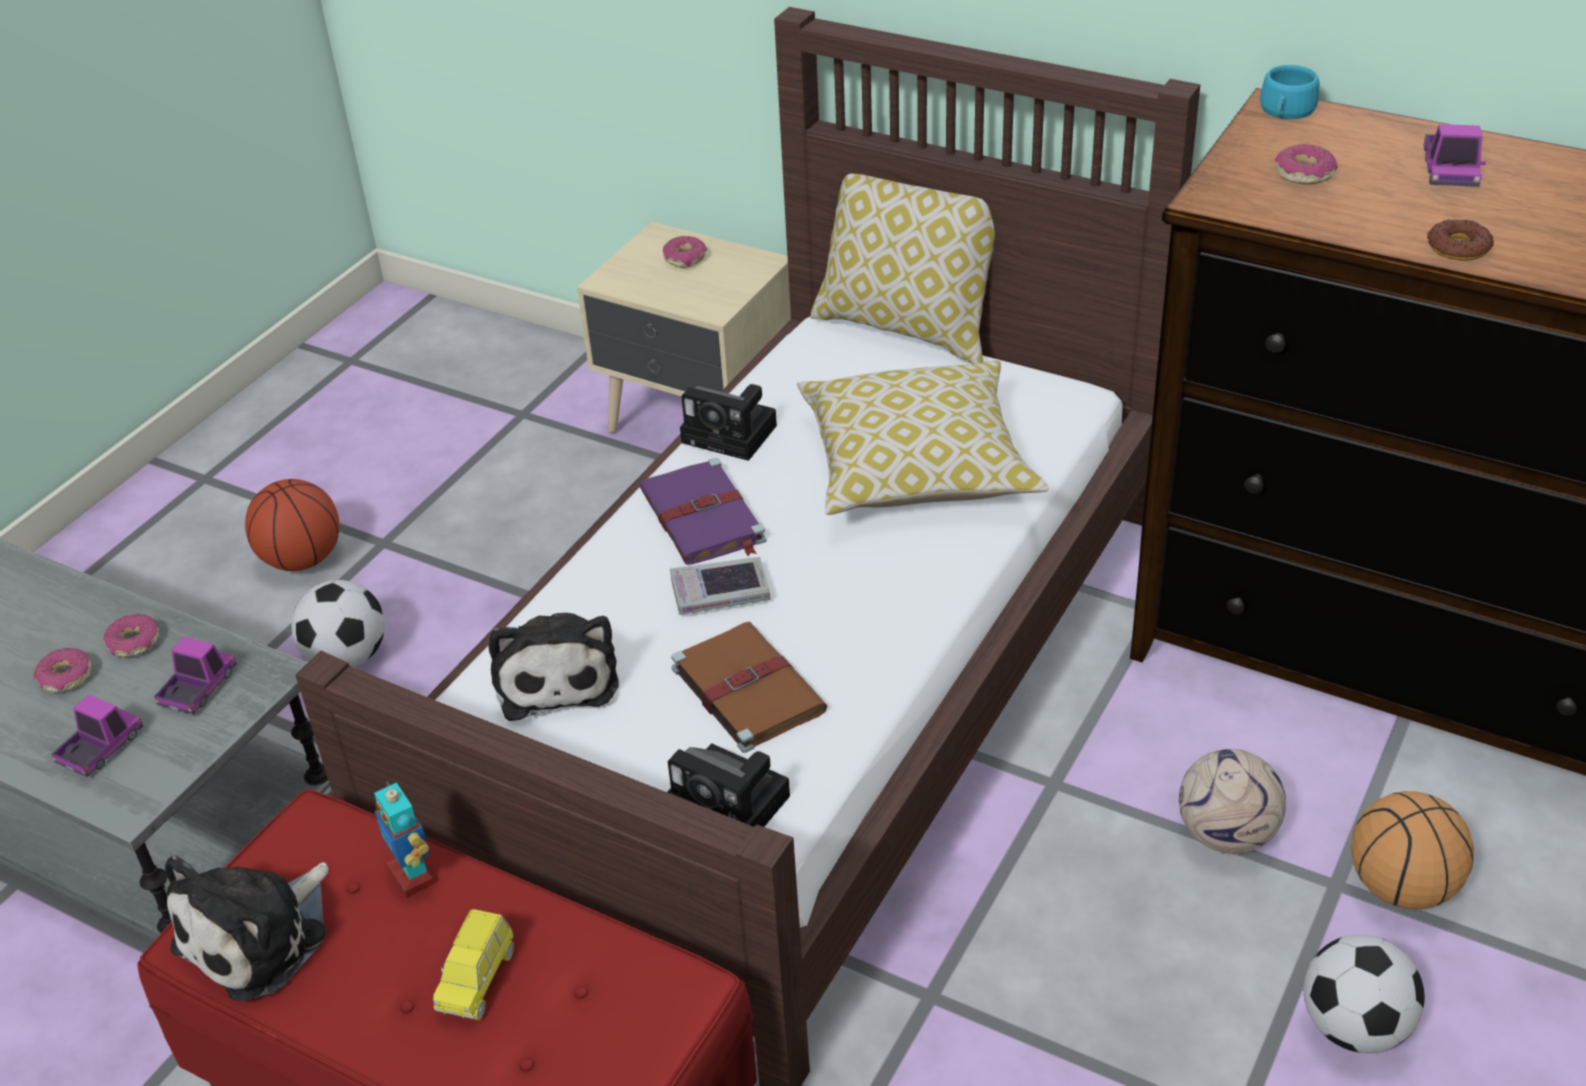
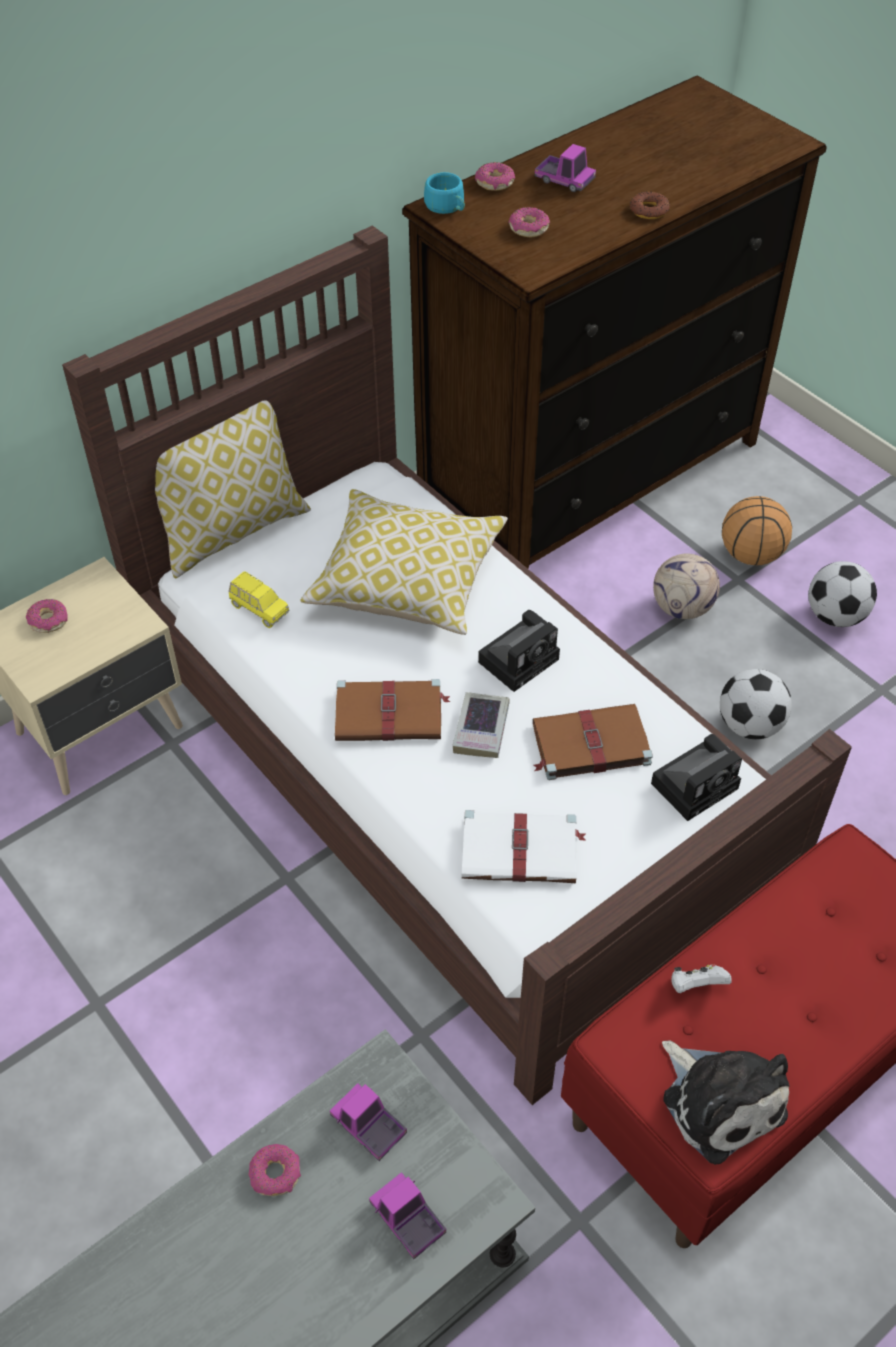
camera: 70 degrees left, 10 degrees up
donut [34,648,91,692] -> donut moved to [475,162,515,191]
basketball [245,479,339,571] -> none
football [292,580,385,668] -> football moved to [720,669,792,739]
toy robot [374,782,434,897] -> white game controller [671,964,732,993]
yellow toy car [433,909,514,1020] -> yellow toy car moved to [229,571,289,628]
plush toy [488,613,619,721] -> white book [462,810,586,883]
purple book [639,458,766,565] -> brown book [335,679,450,741]
camera [680,384,777,461] -> camera moved to [478,610,560,692]

